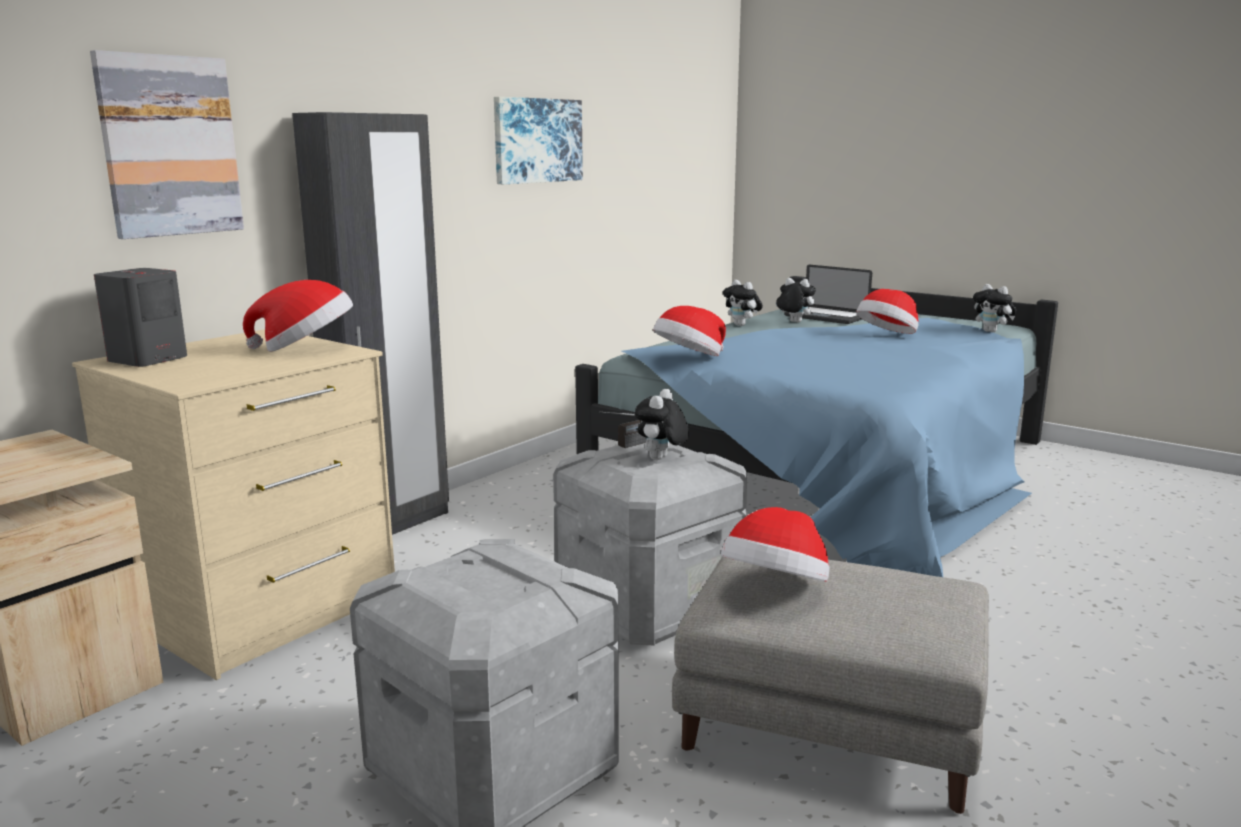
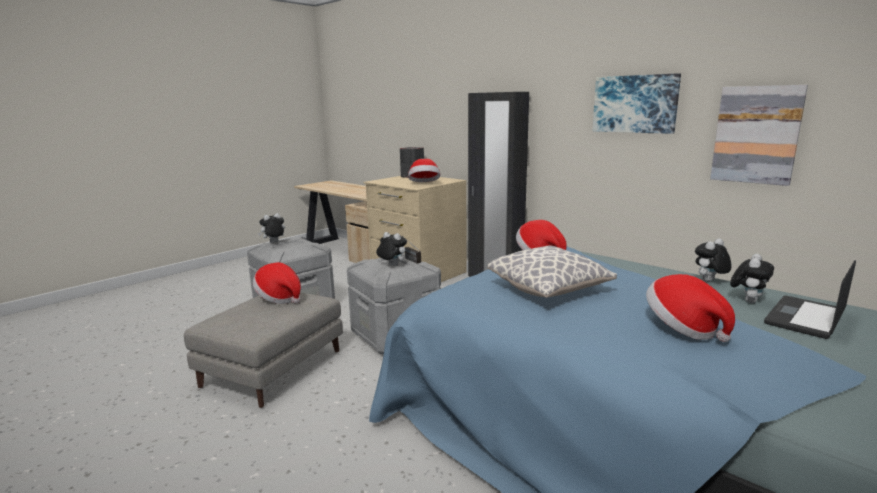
camera: 95 degrees right, 0 degrees up
picture [90,50,244,239] -> picture moved to [710,85,808,186]
plush toy [973,284,1016,333] -> plush toy moved to [258,213,285,243]
none -> pillow [487,246,617,298]

